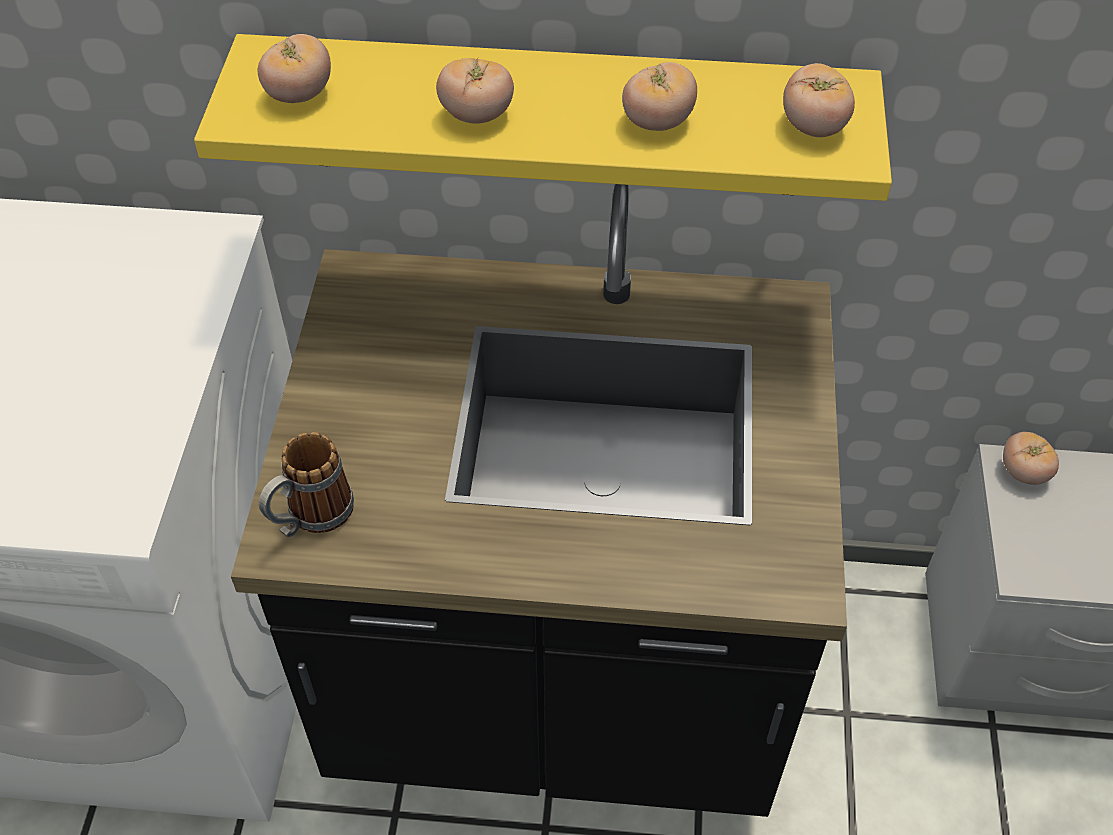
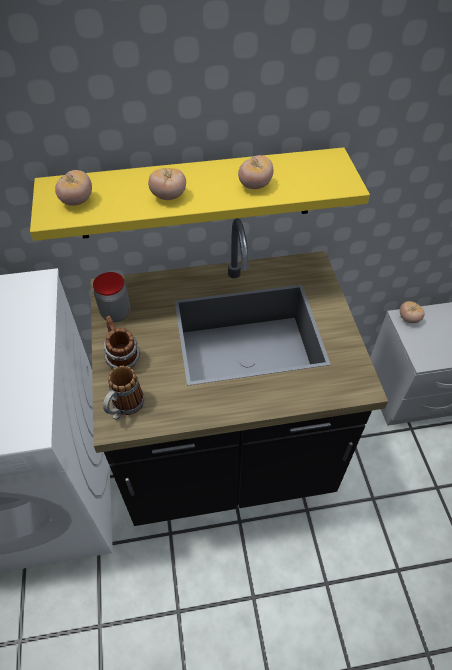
camera: 15 degrees left, 0 degrees up
tomato [783,63,855,137] -> none
none -> jar [93,272,131,322]
none -> mug [103,316,141,369]

